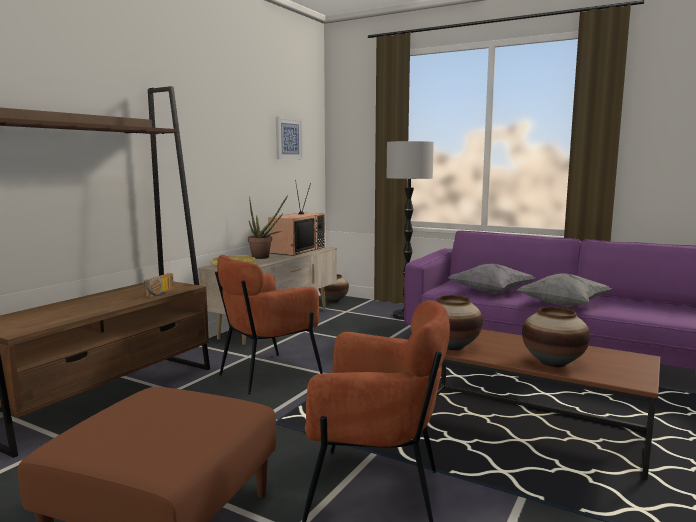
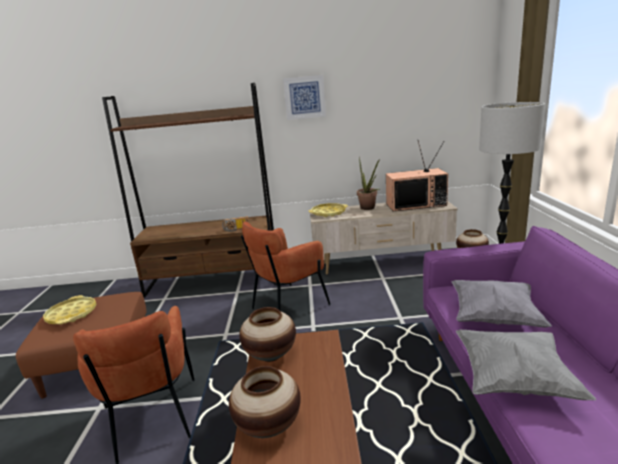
camera: 60 degrees right, 10 degrees up
brown armchair [215,255,323,394] -> brown armchair turned 60 degrees counterclockwise [241,222,331,310]
picture [276,116,303,159] -> picture moved to [283,75,326,120]
none -> yellow tray [43,295,96,325]

